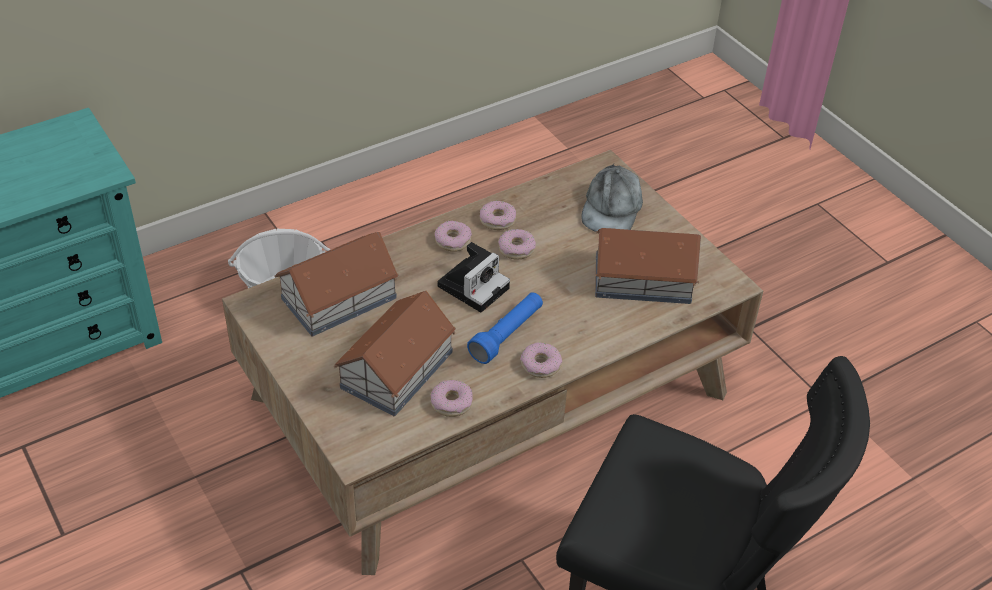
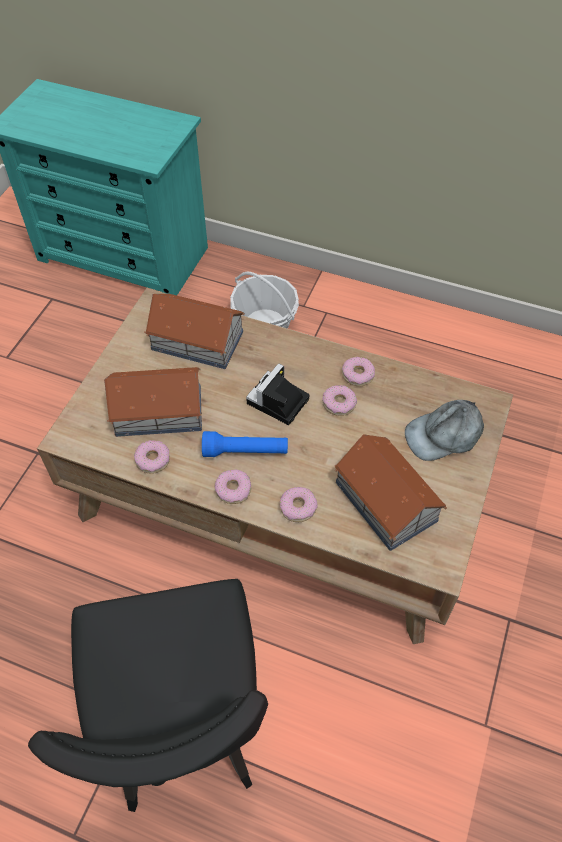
camera: 55 degrees right, 10 degrees up
donut [435,221,472,252] -> donut moved to [280,487,318,522]
camera [438,242,510,313] -> camera turned 120 degrees clockwise [246,363,309,425]

